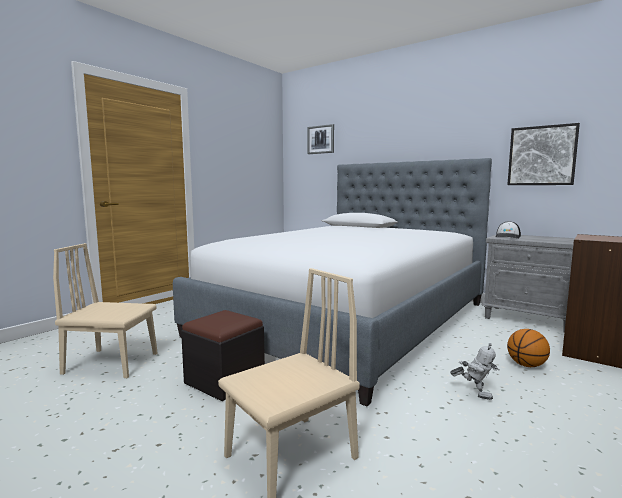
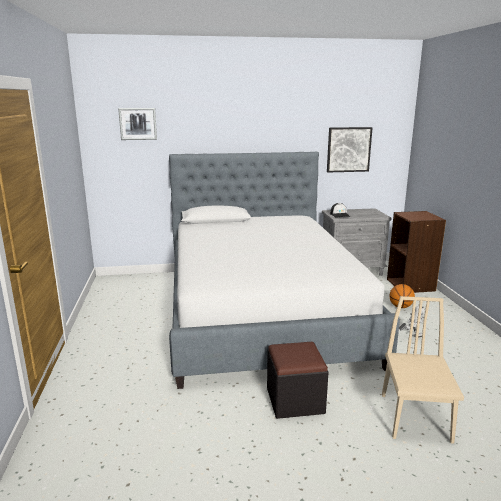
camera: 45 degrees left, 10 degrees up
beige chair [53,243,157,378] -> none

